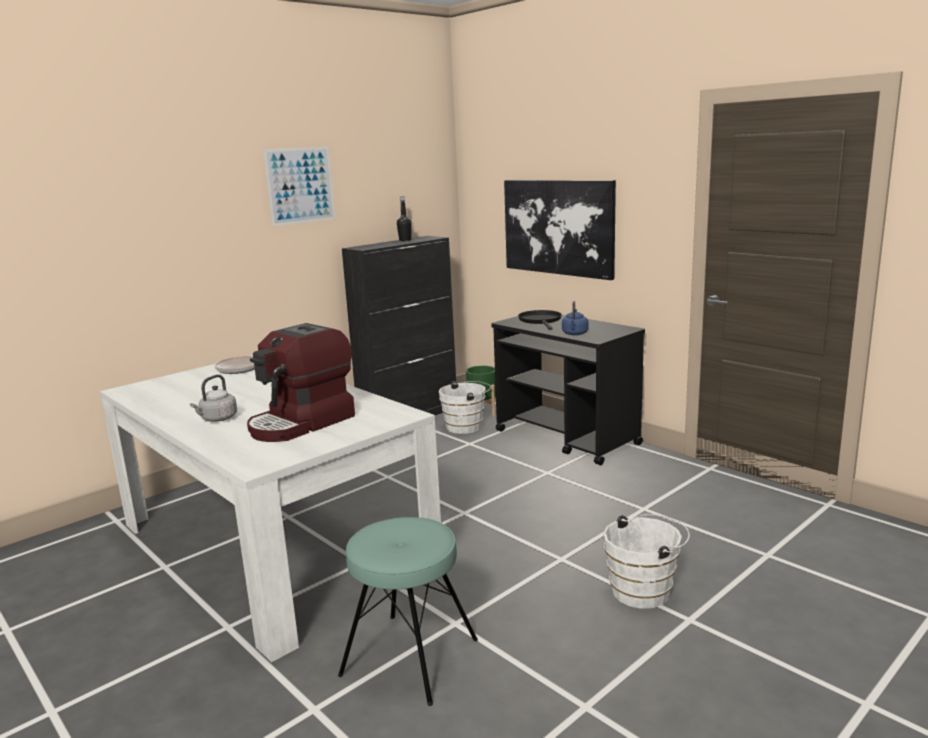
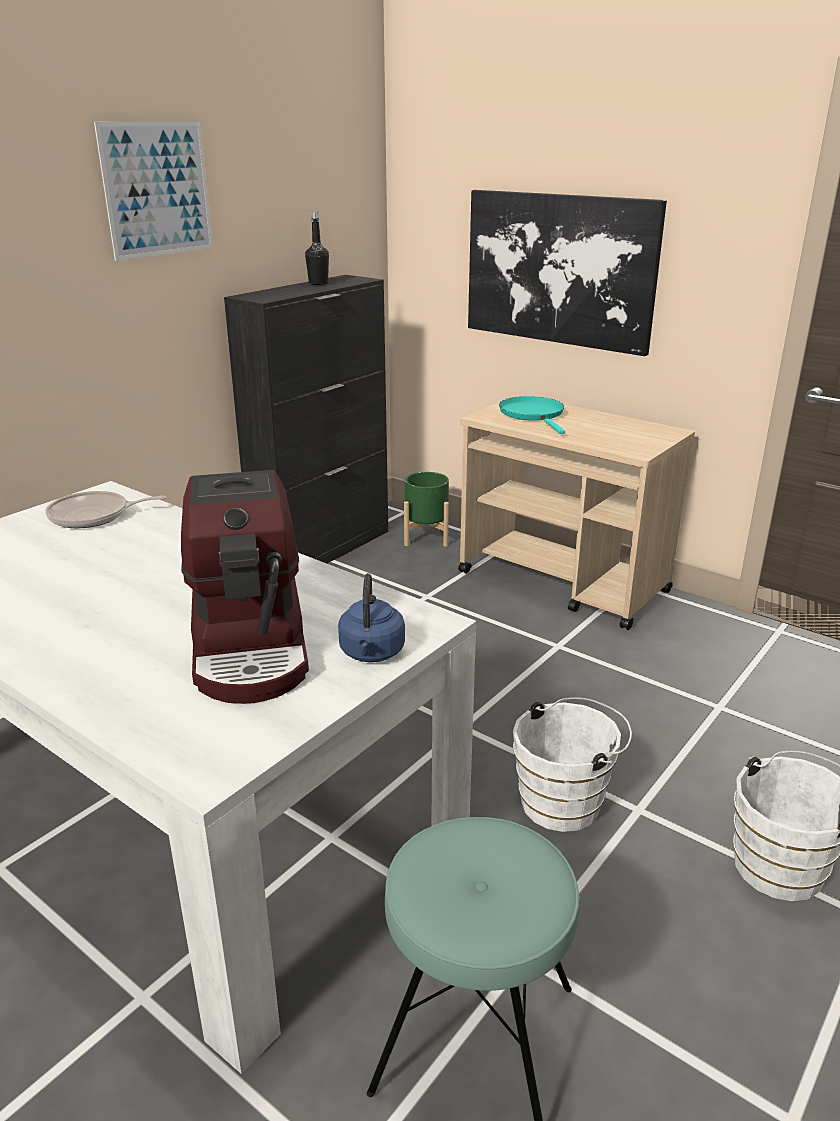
camera: 10 degrees left, 10 degrees up
grey kettle [190,375,237,422] -> none
coffee machine [247,323,355,442] -> coffee machine turned 45 degrees counterclockwise [181,470,309,704]
white bucket [439,381,491,434] -> white bucket moved to [513,697,632,832]
black cart [491,315,645,465] -> beige cart [458,395,695,630]
black frying pan [518,310,562,330] -> turquoise frying pan [499,396,565,434]
blue kettle [562,301,589,335] -> blue kettle moved to [338,573,405,662]

